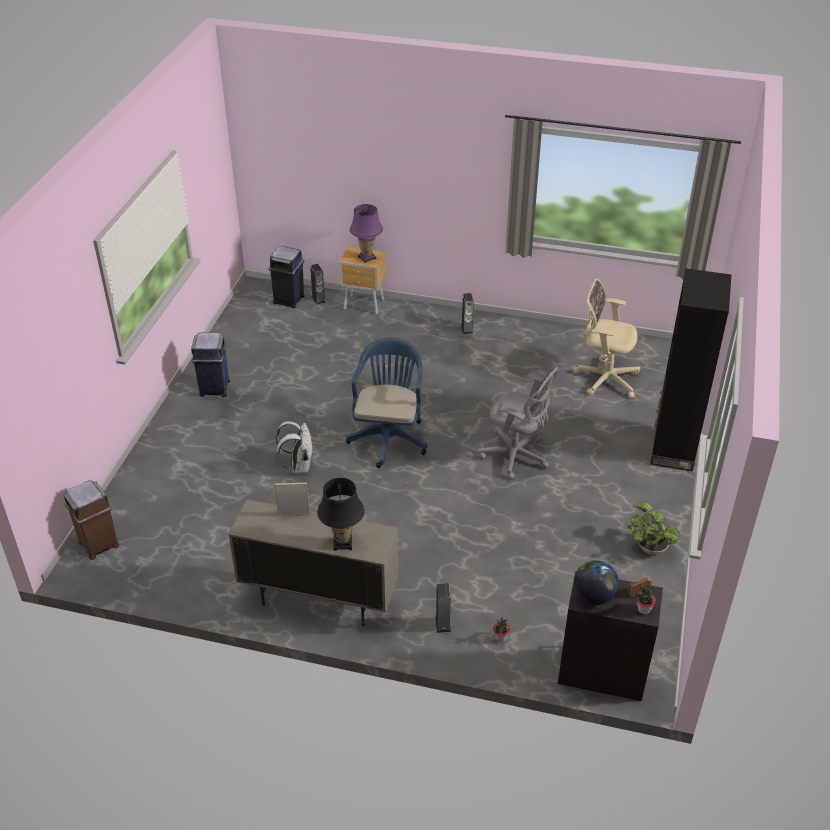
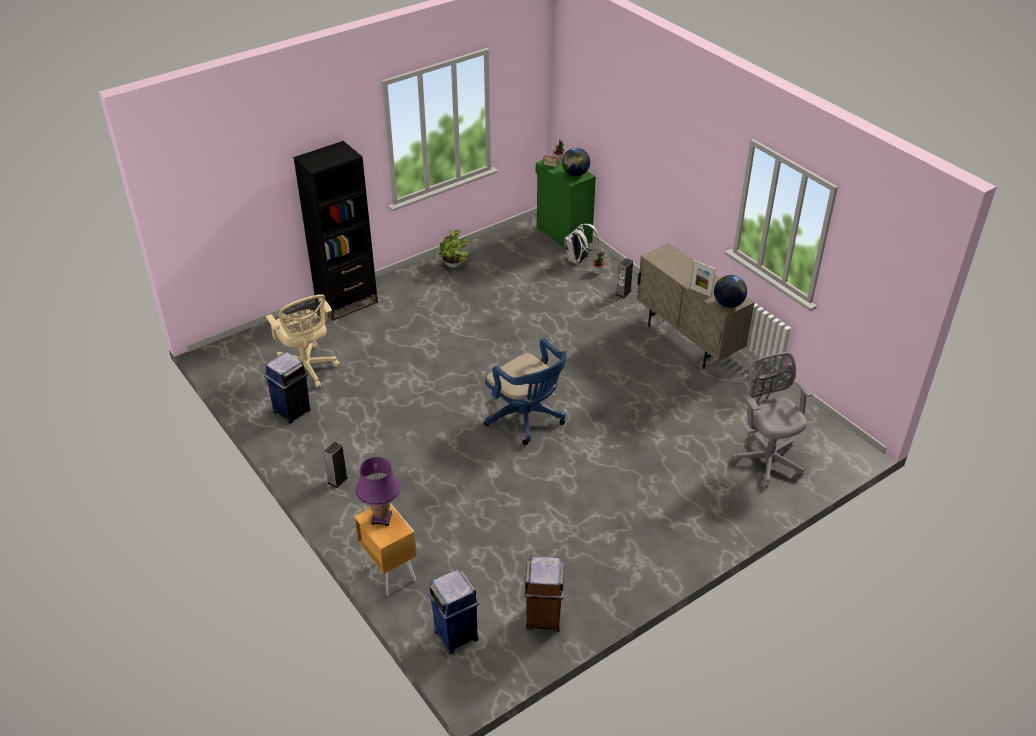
camera: 140 degrees left, 0 degrees up
brown trash can [64,480,119,560] -> brown trash can moved to [525,556,564,632]
blue trash can [191,332,230,397] -> blue trash can moved to [264,352,311,424]
white backpack [276,421,313,474] -> white backpack moved to [564,224,599,264]
speaker [310,264,325,305] -> none
black table lamp [317,478,365,551] -> none
blue office chair [346,337,427,468] -> blue office chair turned 90 degrees counterclockwise [484,339,567,445]
grey office chair [477,367,559,480] -> grey office chair moved to [732,352,813,489]
black cabinet [558,571,663,701] -> green cabinet [536,156,596,250]
none -> globe [714,275,747,308]

